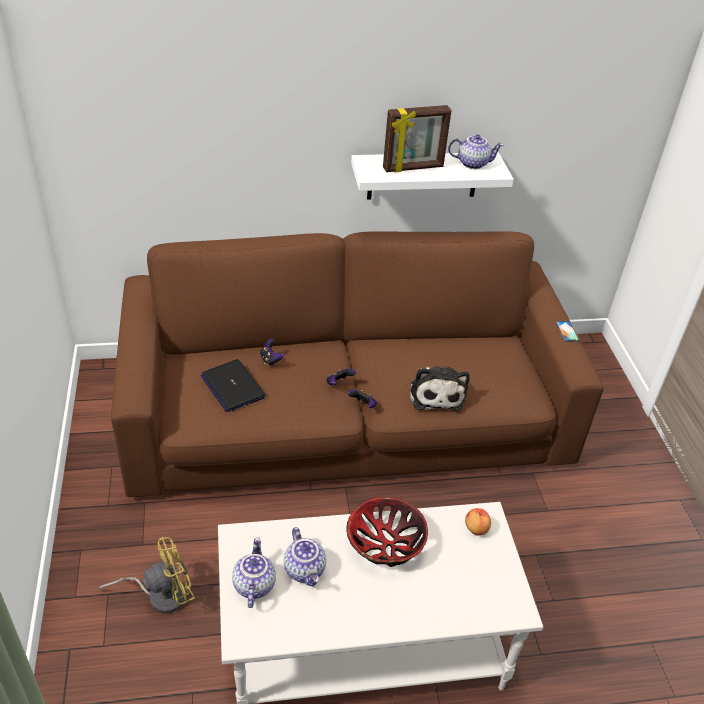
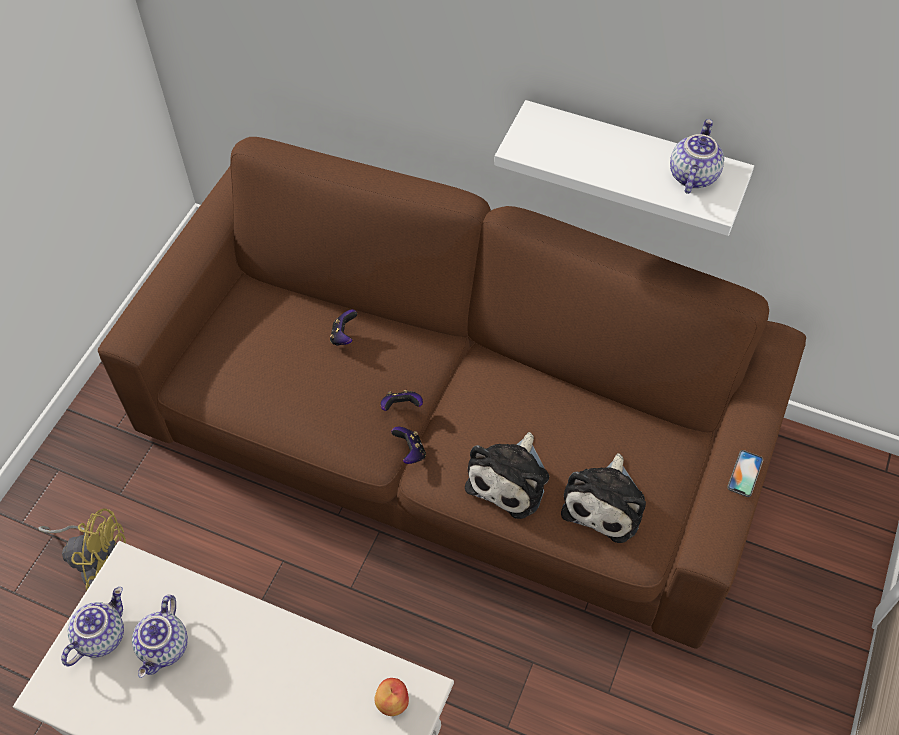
camera: 35 degrees right, 15 degrees up
laptop [200,359,266,412] -> none
bowl [346,497,428,567] -> none
picture frame [383,105,452,172] -> none
teapot [448,134,504,169] -> teapot turned 105 degrees counterclockwise [670,119,724,194]
none -> plush toy [561,453,646,543]

